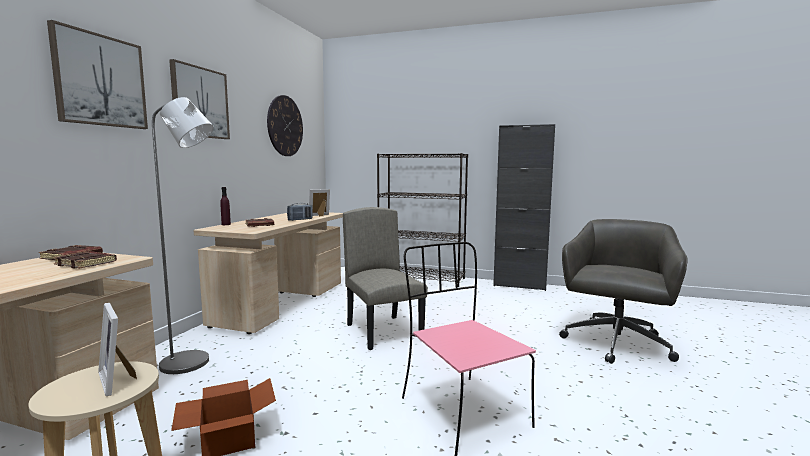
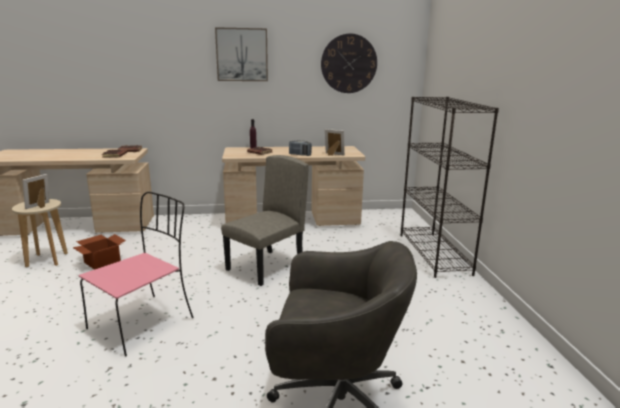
camera: 65 degrees right, 10 degrees up
picture [47,20,148,129] -> none
grey floor lamp [152,97,214,374] -> none
black cabinet [493,124,555,291] -> none

